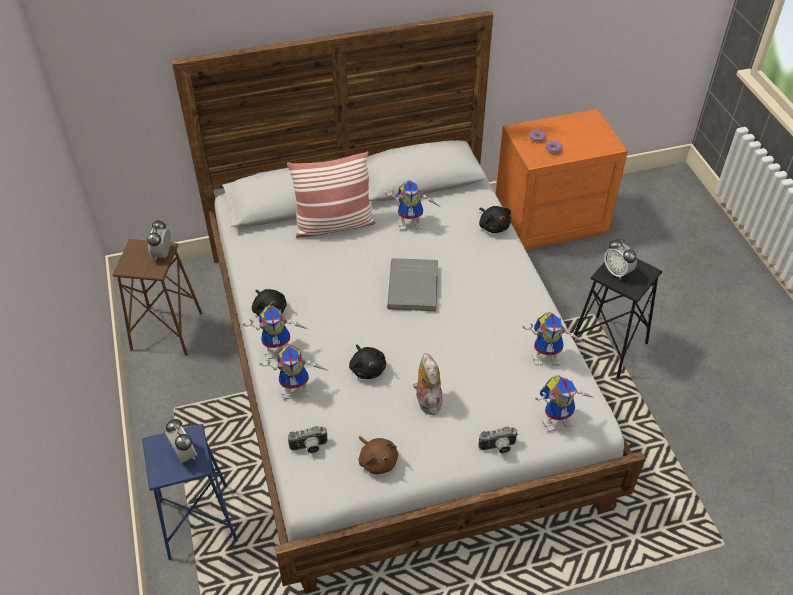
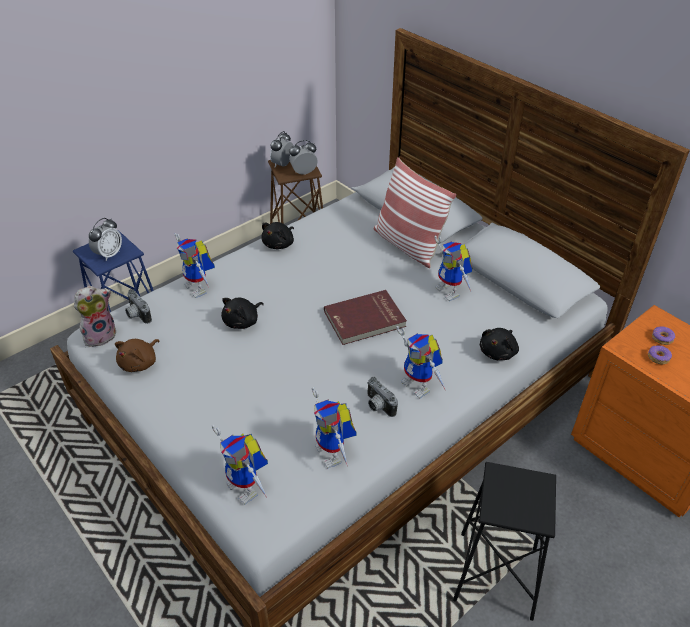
camera: 65 degrees right, 5 degrees down
toy robot [242,305,310,359] -> toy robot moved to [396,326,445,399]
grey book [387,258,438,311] -> red book [324,290,407,345]
plush toy [413,353,443,415] -> plush toy moved to [74,286,116,347]
camera [478,427,518,454] -> camera moved to [367,377,398,417]
alarm clock [604,239,637,280] -> alarm clock moved to [270,131,293,167]

